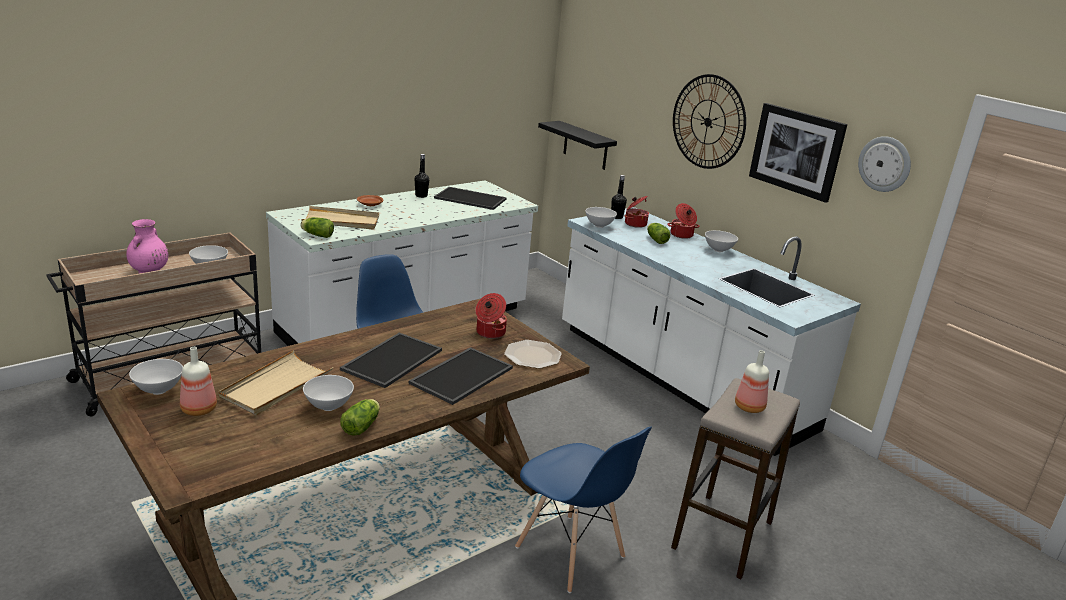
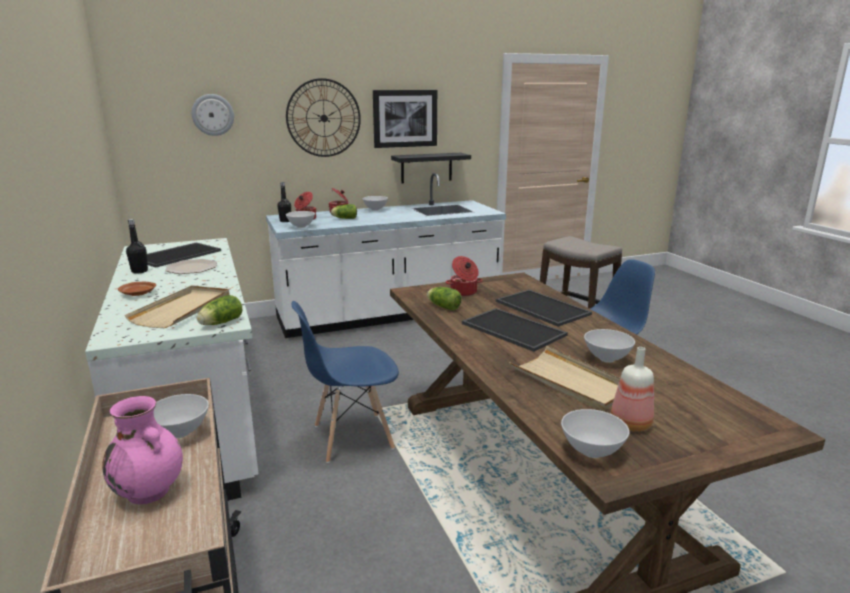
camera: 70 degrees left, 5 degrees down
lettuce [340,399,380,435] -> lettuce moved to [427,287,462,310]
plate [504,340,562,369] -> plate moved to [165,259,217,274]
black shelf [538,121,617,170] -> black shelf moved to [391,153,471,183]
bottle [735,350,769,413] -> none
wall clock [858,136,911,192] -> wall clock moved to [191,94,234,136]

